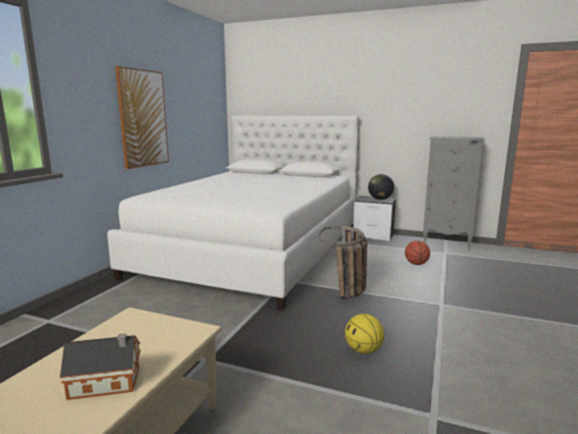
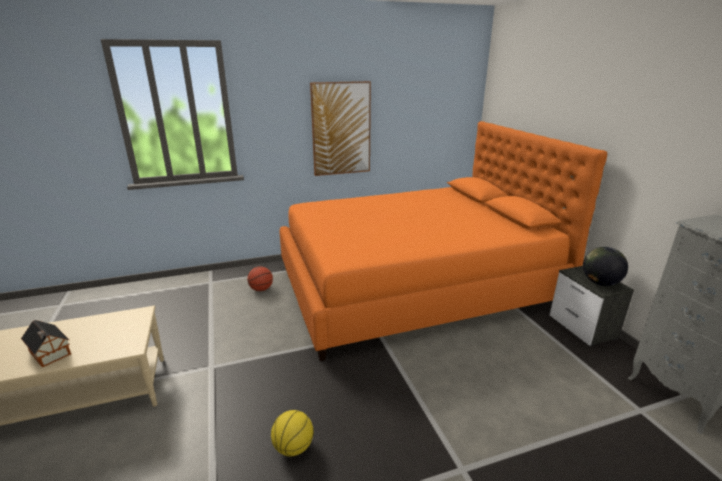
camera: 50 degrees right, 10 degrees up
white bed [107,115,359,310] -> orange bed [279,121,607,361]
basket [319,226,367,299] -> none
basketball [405,241,430,265] -> basketball moved to [247,266,273,291]

